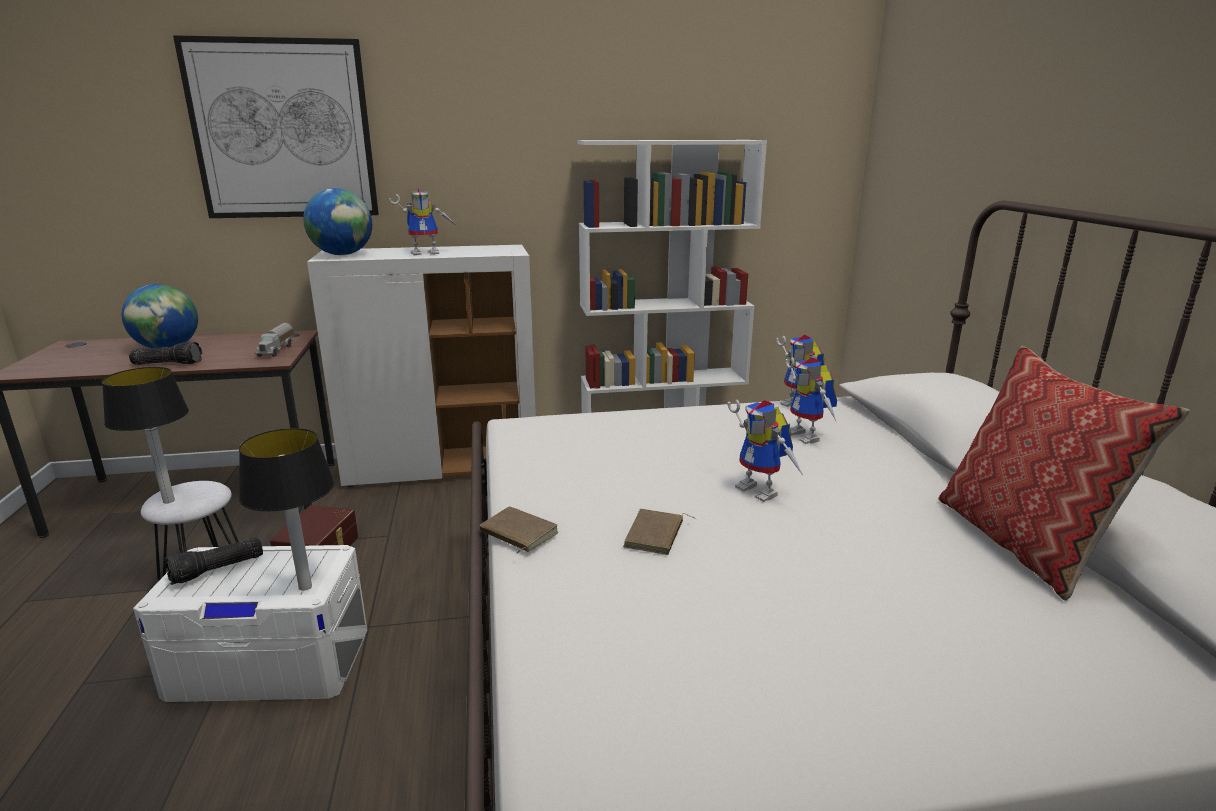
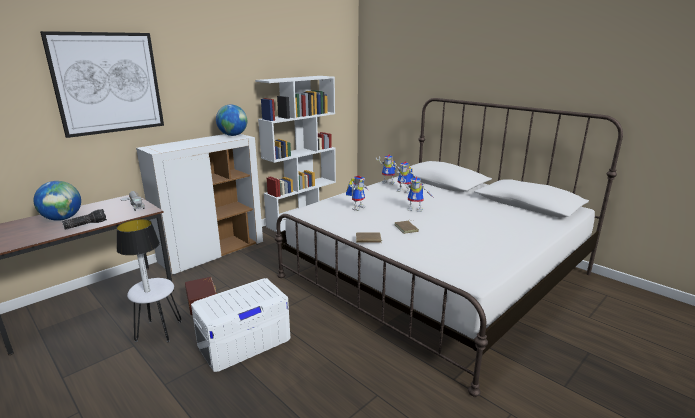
camera: 35 degrees left, 0 degrees up
flashlight [165,537,263,585] -> none
table lamp [239,428,334,591] -> none
globe [303,188,372,255] -> globe moved to [216,105,247,136]
toy robot [389,188,457,255] -> toy robot moved to [346,176,369,211]
pillow [938,346,1190,601] -> none

